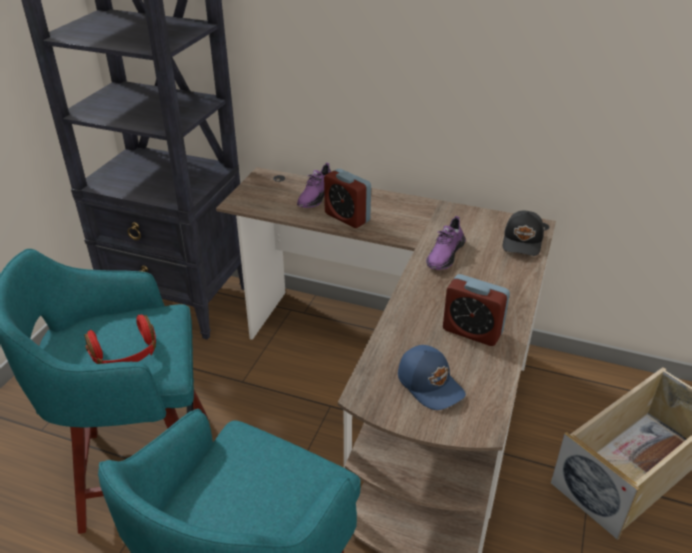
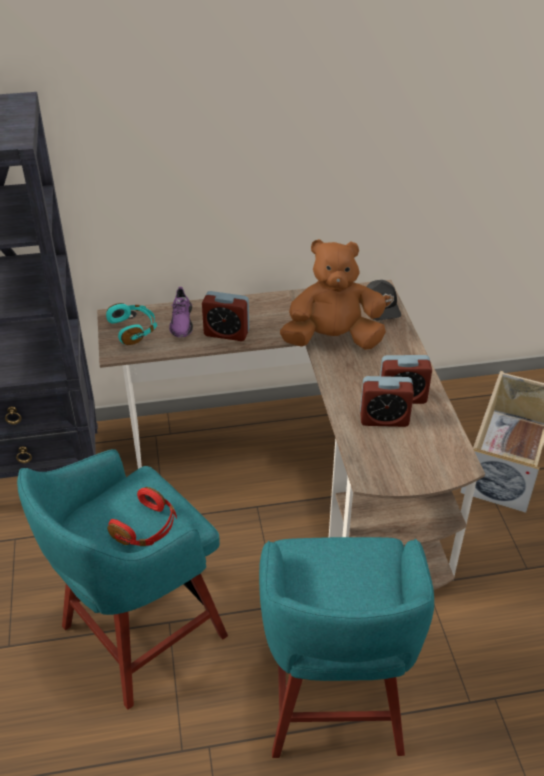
camera: 30 degrees left, 5 degrees up
blue cap [398,345,466,410] -> none
purple shoe [426,216,466,270] -> brown plush toy [280,239,386,350]
none -> turquoise headphones [106,303,157,345]
none -> alarm clock [360,376,414,427]

